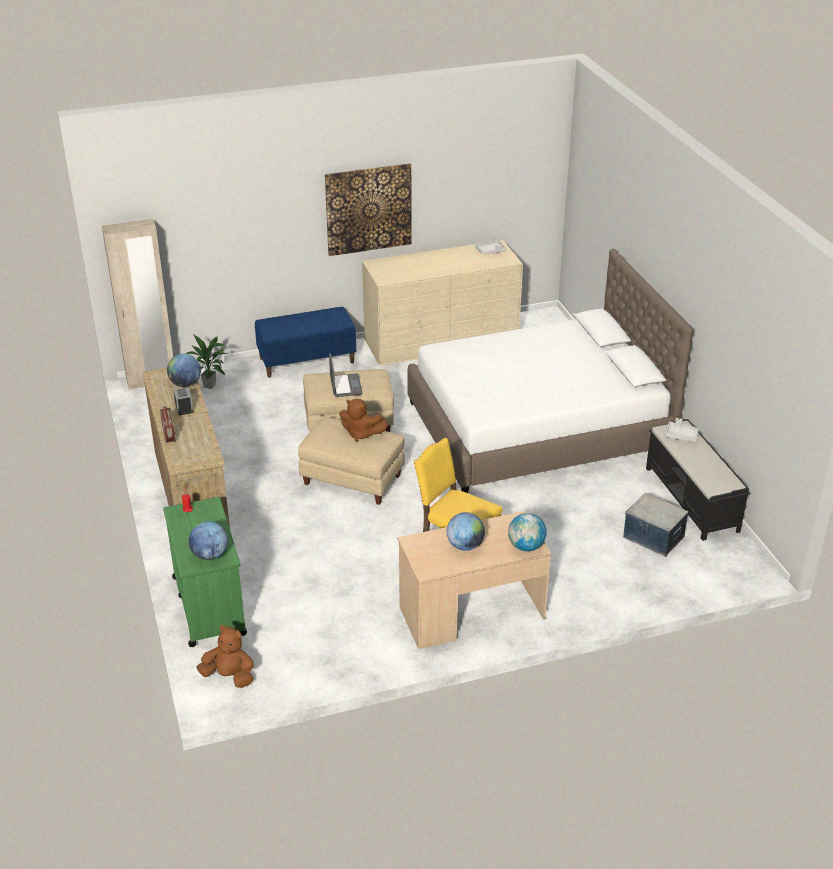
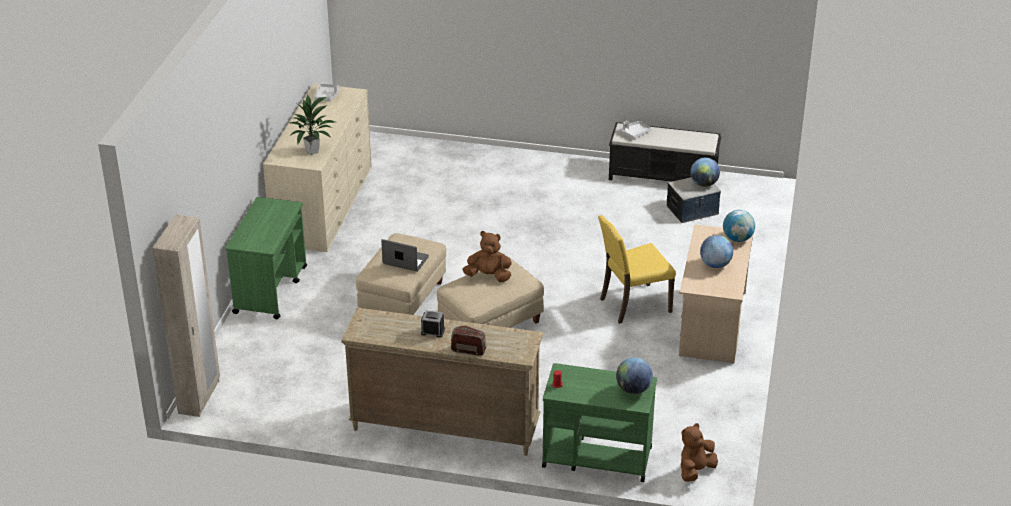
camera: 60 degrees left, 0 degrees up
globe [167,354,201,387] -> globe moved to [690,157,720,187]
potted plant [185,334,227,389] -> potted plant moved to [290,95,335,155]
blue bench [255,307,356,378] -> green cart [225,197,307,319]
picture [325,163,412,256] -> none
brown plush toy [339,399,388,442] -> brown plush toy turned 135 degrees counterclockwise [462,231,512,282]
white bed [407,249,693,493] -> none

